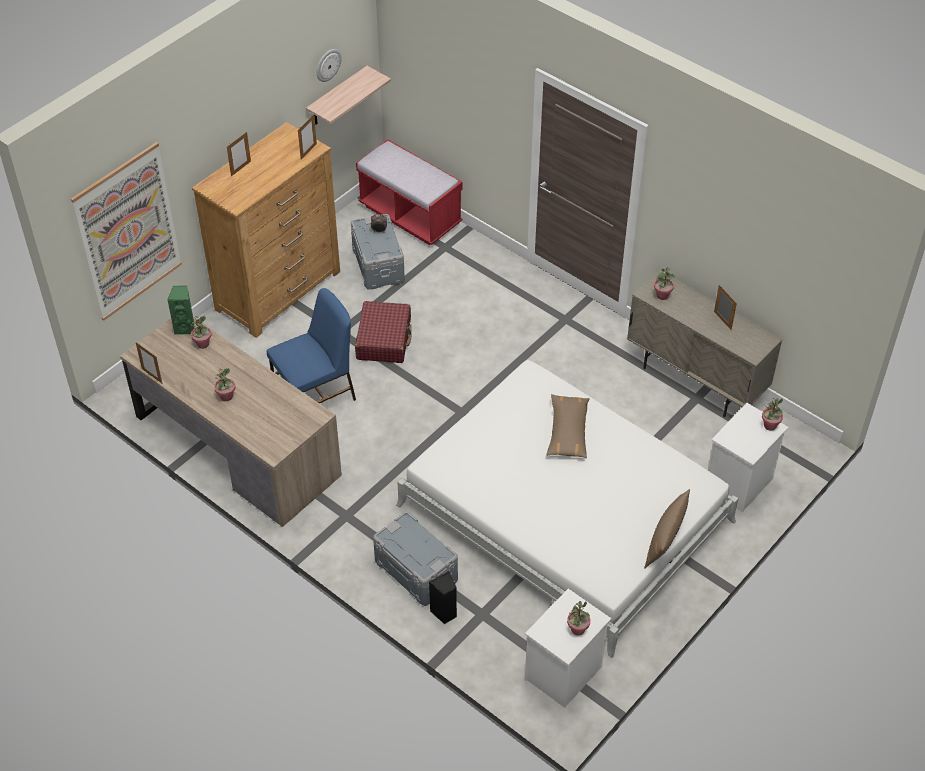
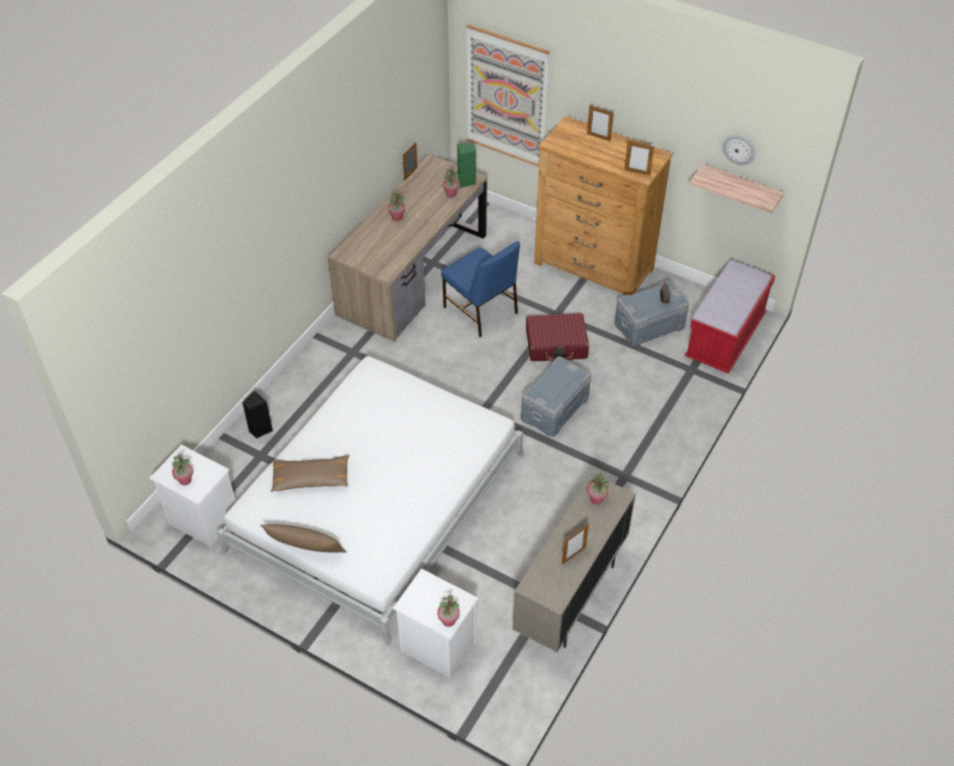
camera: 80 degrees right, 0 degrees up
grey storage box [373,512,458,606] -> grey storage box moved to [521,356,591,437]
brown pillow [547,394,590,458] -> brown pillow moved to [271,455,349,492]

